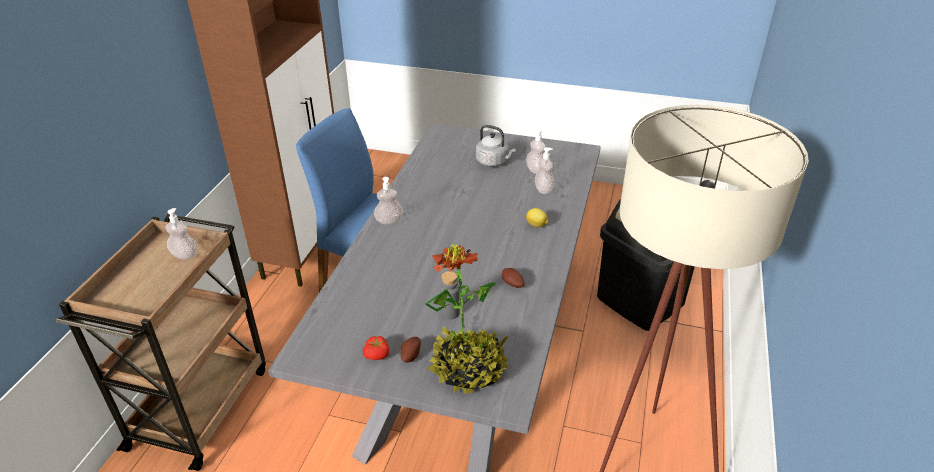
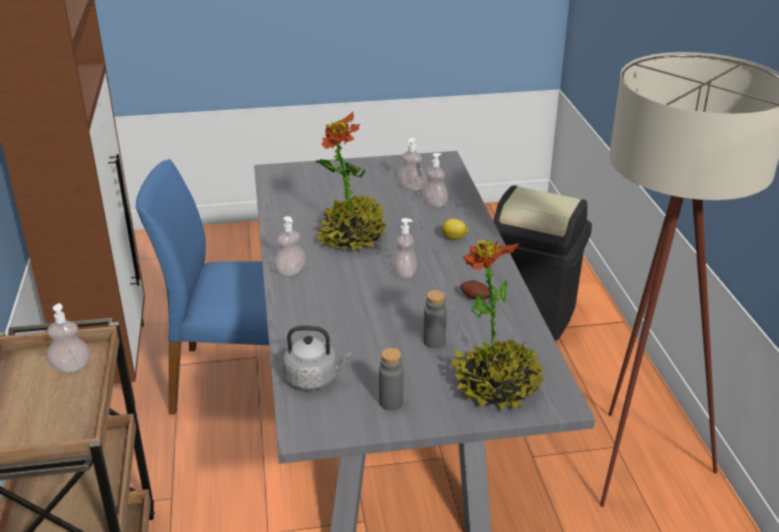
camera: 25 degrees left, 5 degrees down
tomato [363,336,389,360] -> grey bottle [379,348,404,410]
potato [401,337,421,363] -> none
grey kettle [476,125,516,167] -> grey kettle moved to [283,326,352,390]
none -> potted plant [315,112,387,251]
none -> soap dispenser [392,218,417,279]

